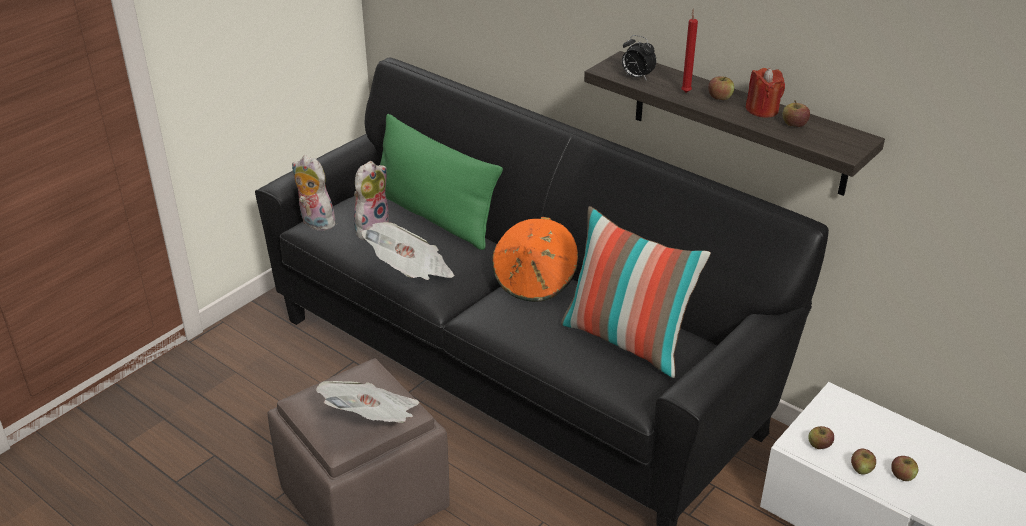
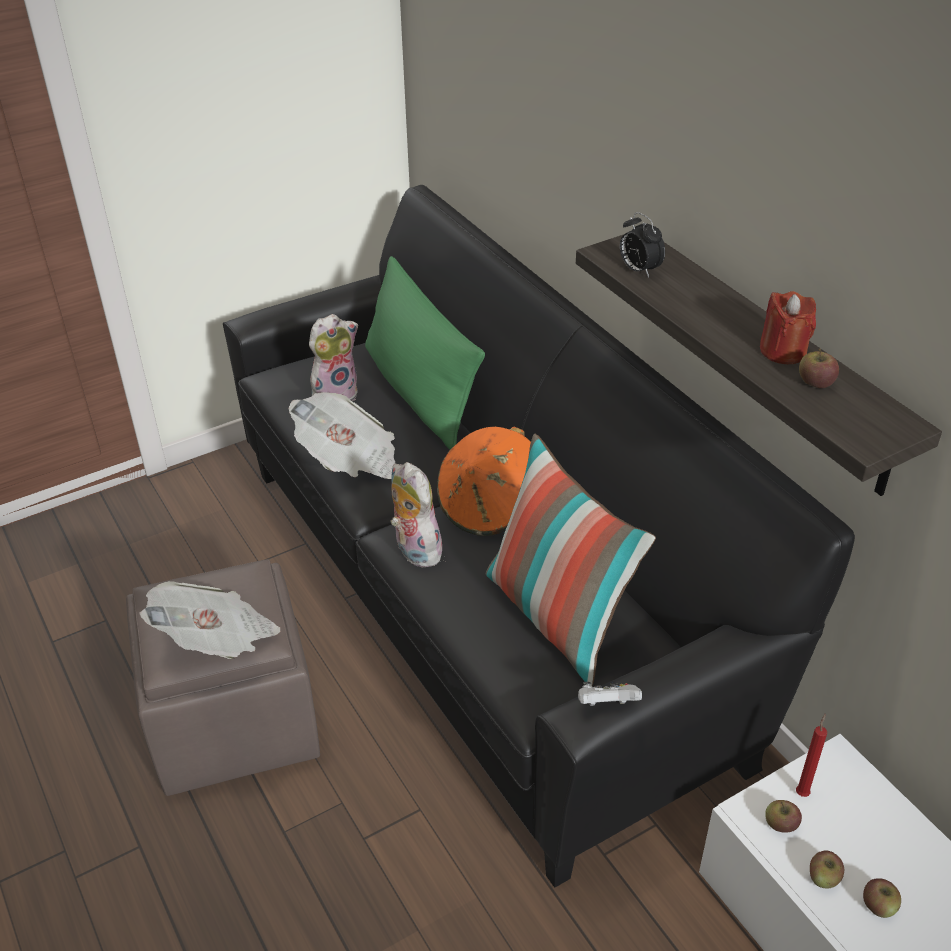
camera: 20 degrees right, 5 degrees up
plush toy [292,155,337,231] -> plush toy moved to [391,462,442,567]
red candle [681,9,698,93] -> red candle moved to [796,714,827,797]
apple [708,76,734,100] -> none
none -> white game controller [578,682,642,706]

